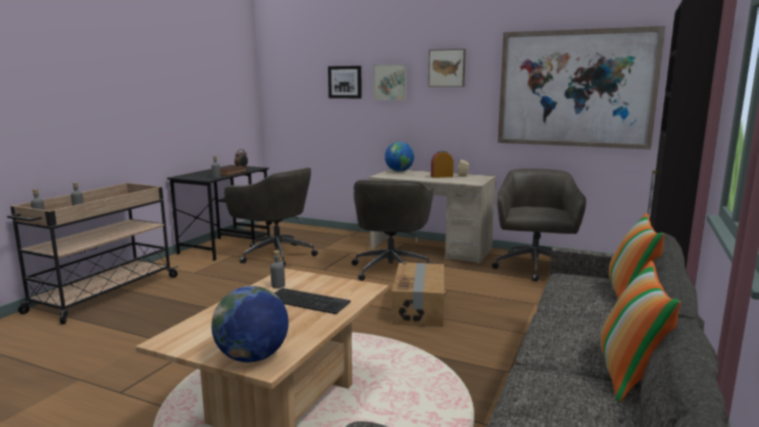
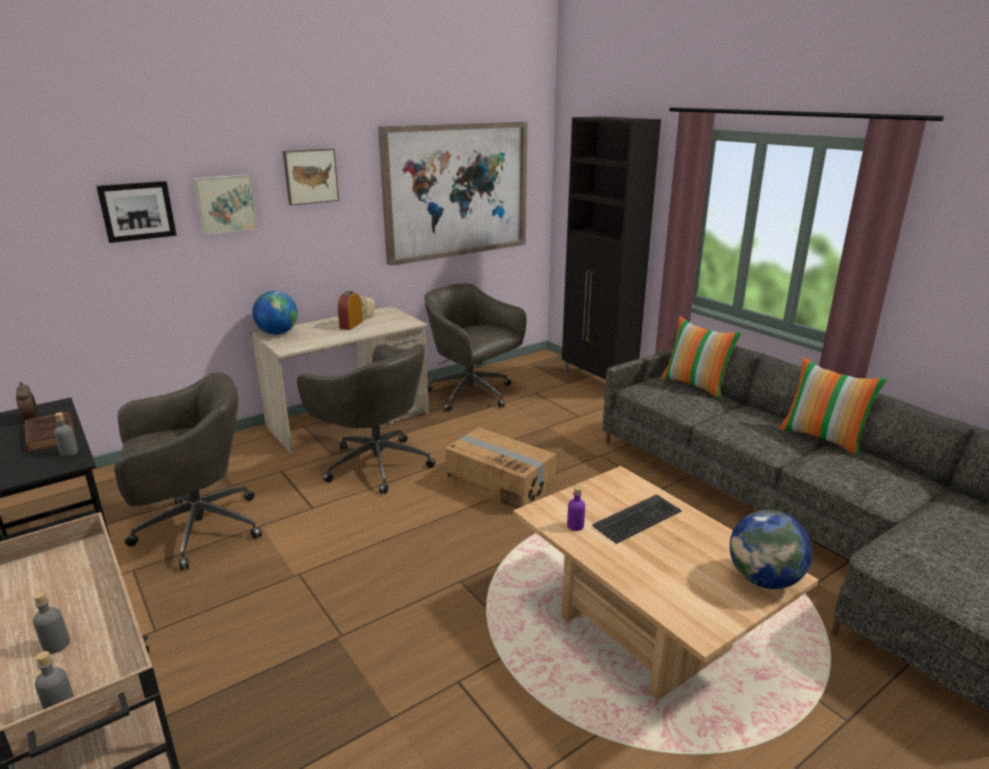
camera: 60 degrees left, 10 degrees up
grey bottle [270,251,285,288] -> purple bottle [567,486,585,531]

